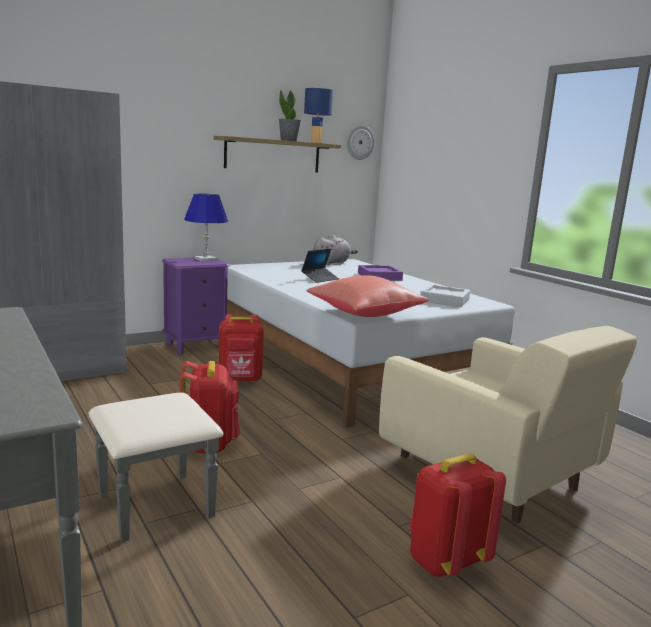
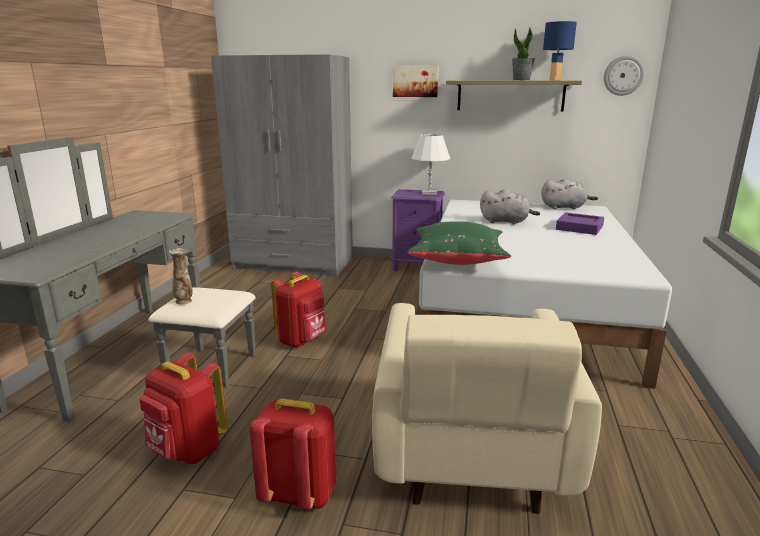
camera: 45 degrees right, 5 degrees up
blue table lamp [184,193,228,261] -> white table lamp [412,134,450,195]
red backpack [218,314,264,382] -> red backpack moved to [140,353,227,464]
laptop [301,249,339,283] -> grey plush toy [480,189,540,225]
red pillow [306,275,429,317] -> green pillow [408,221,511,265]
grey tray [420,284,470,307] -> none
none -> vase [169,248,193,304]
none -> picture [393,66,439,97]

